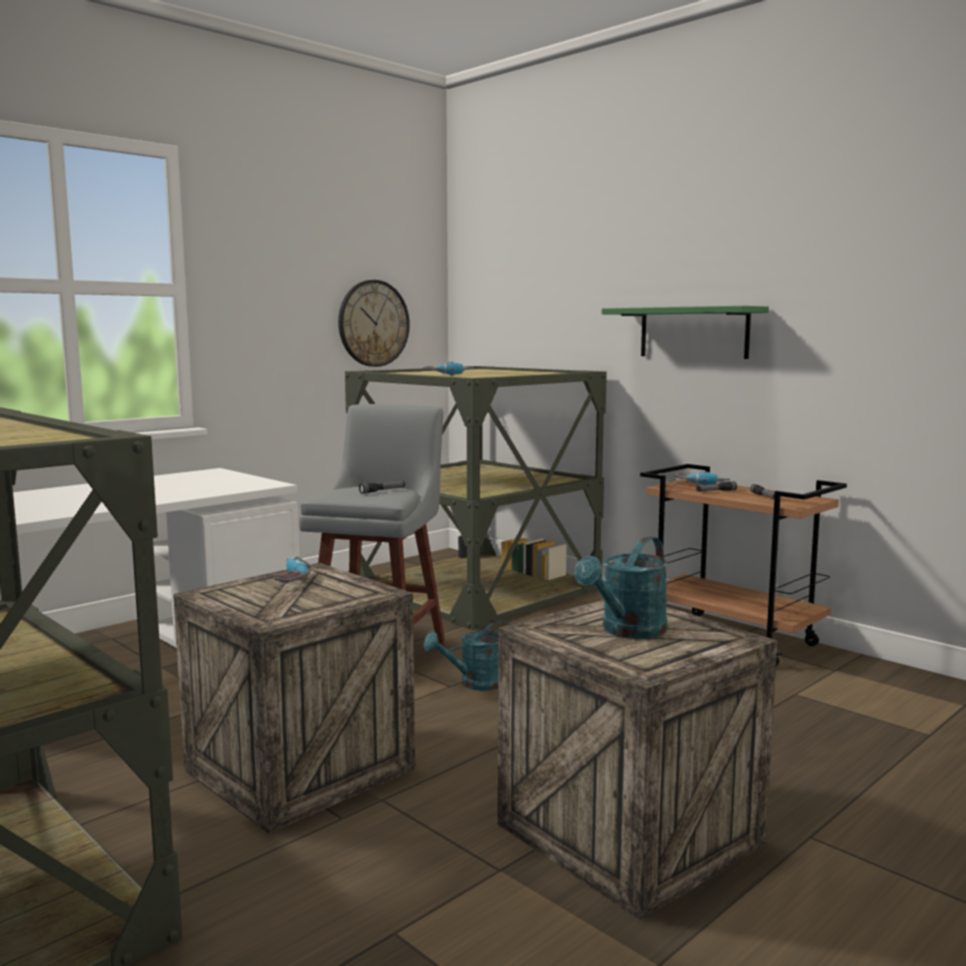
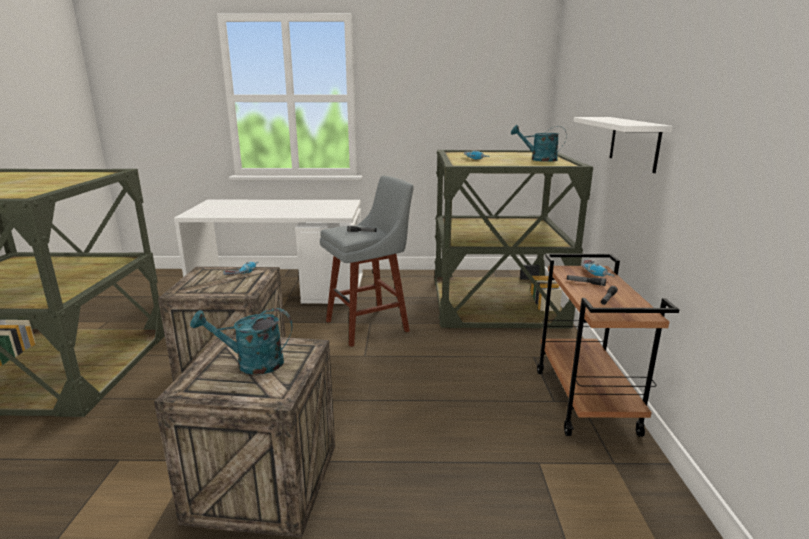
camera: 45 degrees right, 10 degrees up
wall clock [338,280,410,367] -> none
turquoise watering can [423,621,510,691] -> turquoise watering can moved to [511,125,566,162]
green shelf [602,306,769,359] -> white shelf [574,117,672,173]

